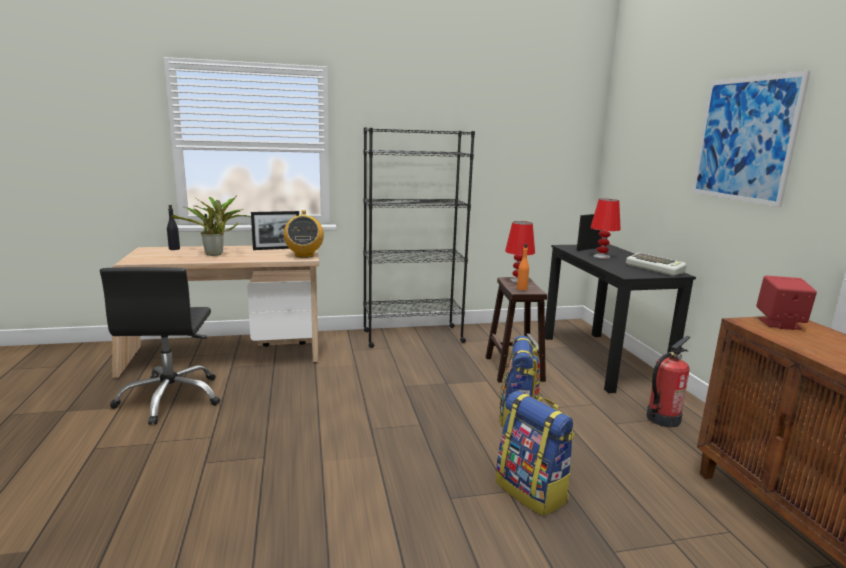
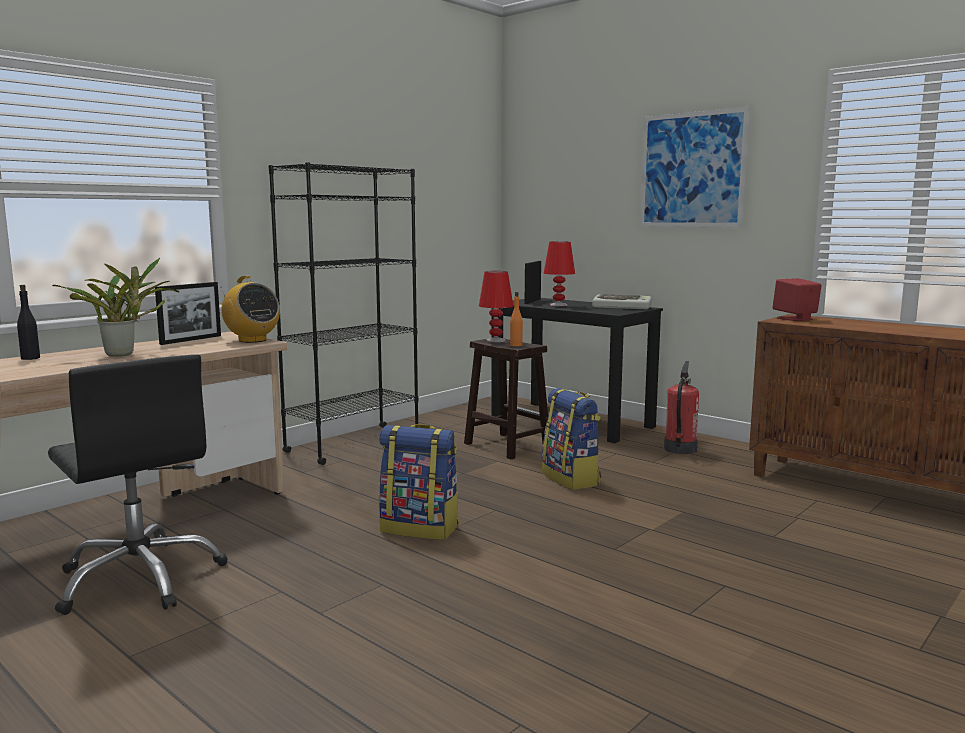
camera: 35 degrees left, 5 degrees down
backpack [496,391,575,516] -> backpack moved to [379,424,459,540]

